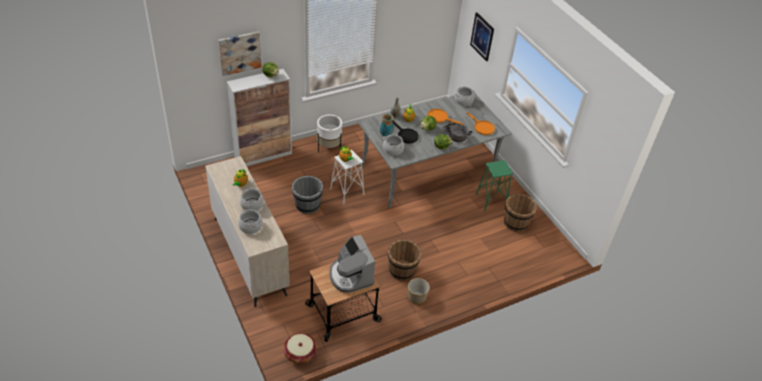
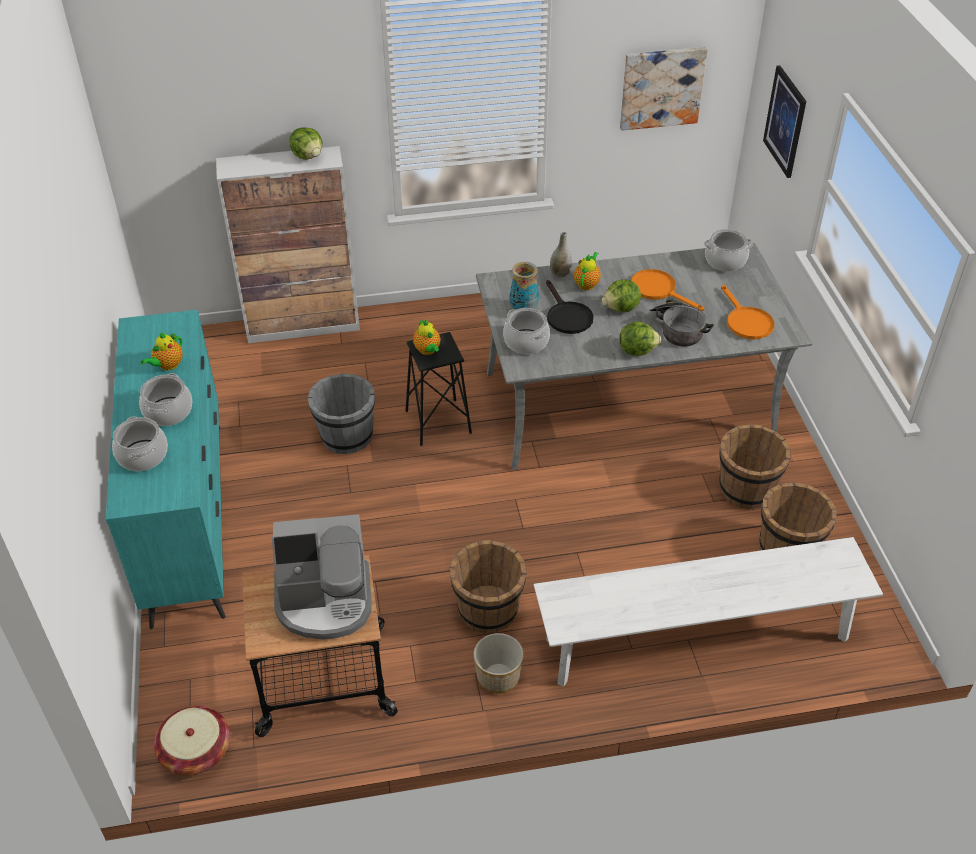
camera: 20 degrees right, 0 degrees up
beige dresser [205,156,290,307] -> turquoise dresser [106,310,226,629]
picture [218,32,262,76] -> picture moved to [620,47,707,131]
white planter [317,115,342,152] -> none
coffee machine [329,235,375,293] -> coffee machine turned 90 degrees counterclockwise [272,514,372,640]
white stool [330,150,364,204] -> black stool [405,332,472,446]
green stool [476,160,513,212] -> brown bucket [719,424,791,509]
none -> white bench [534,537,883,687]

